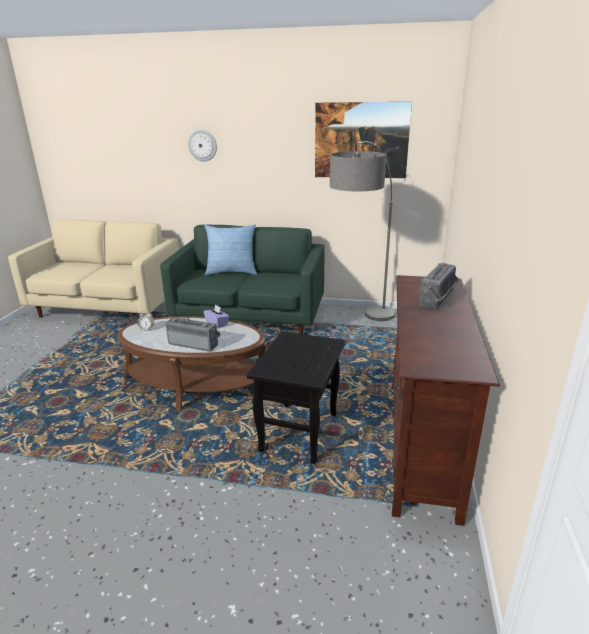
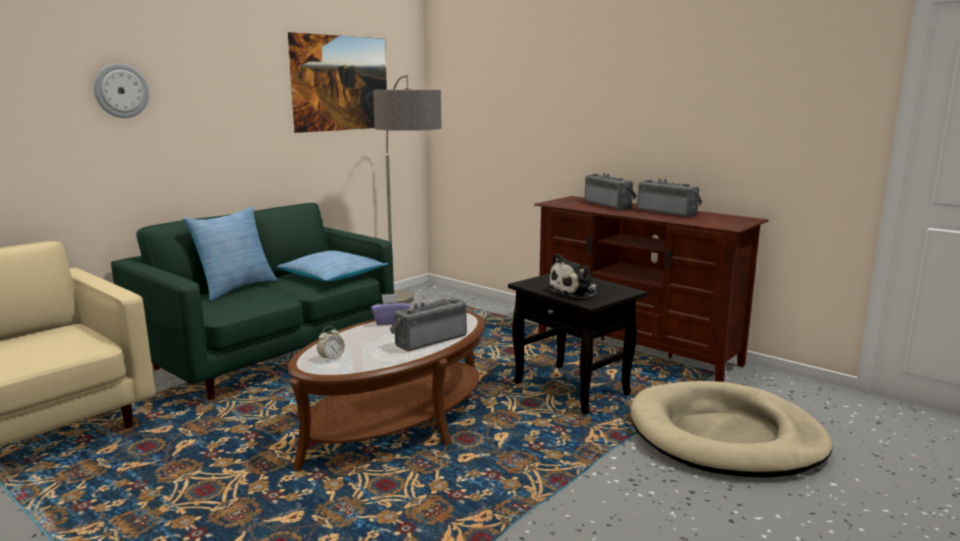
camera: 60 degrees left, 10 degrees down
none -> pillow [277,251,388,281]
none -> plush toy [546,253,598,298]
none -> beige dog bed [630,381,832,478]
none -> radio [637,179,702,217]

